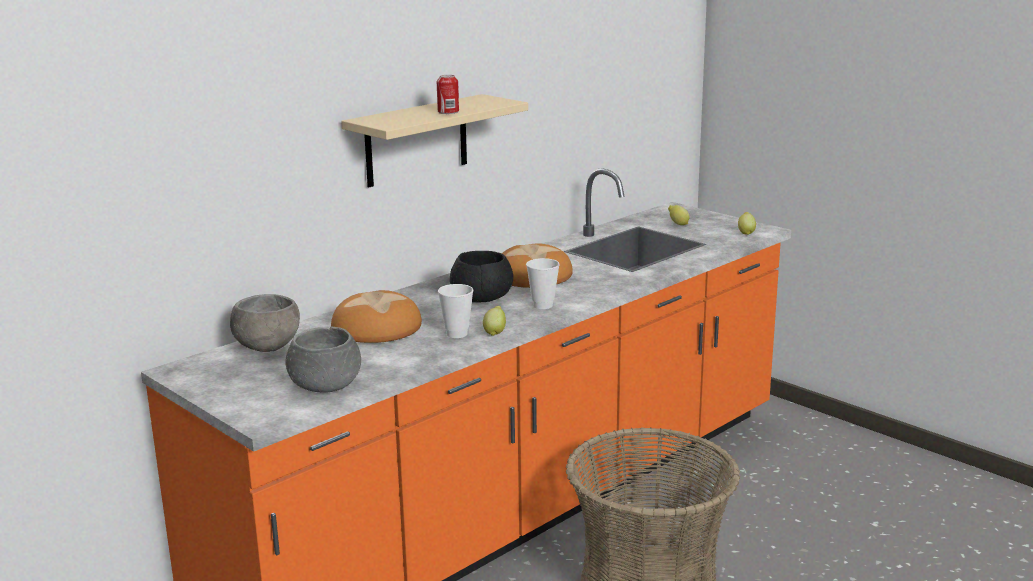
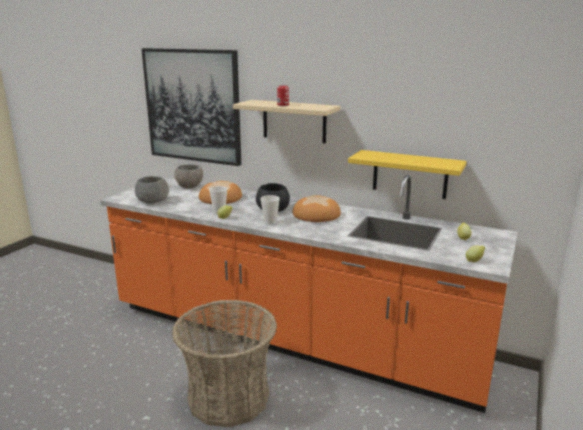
camera: 70 degrees right, 0 degrees up
none -> picture [142,48,241,166]
none -> yellow shelf [348,150,467,199]

